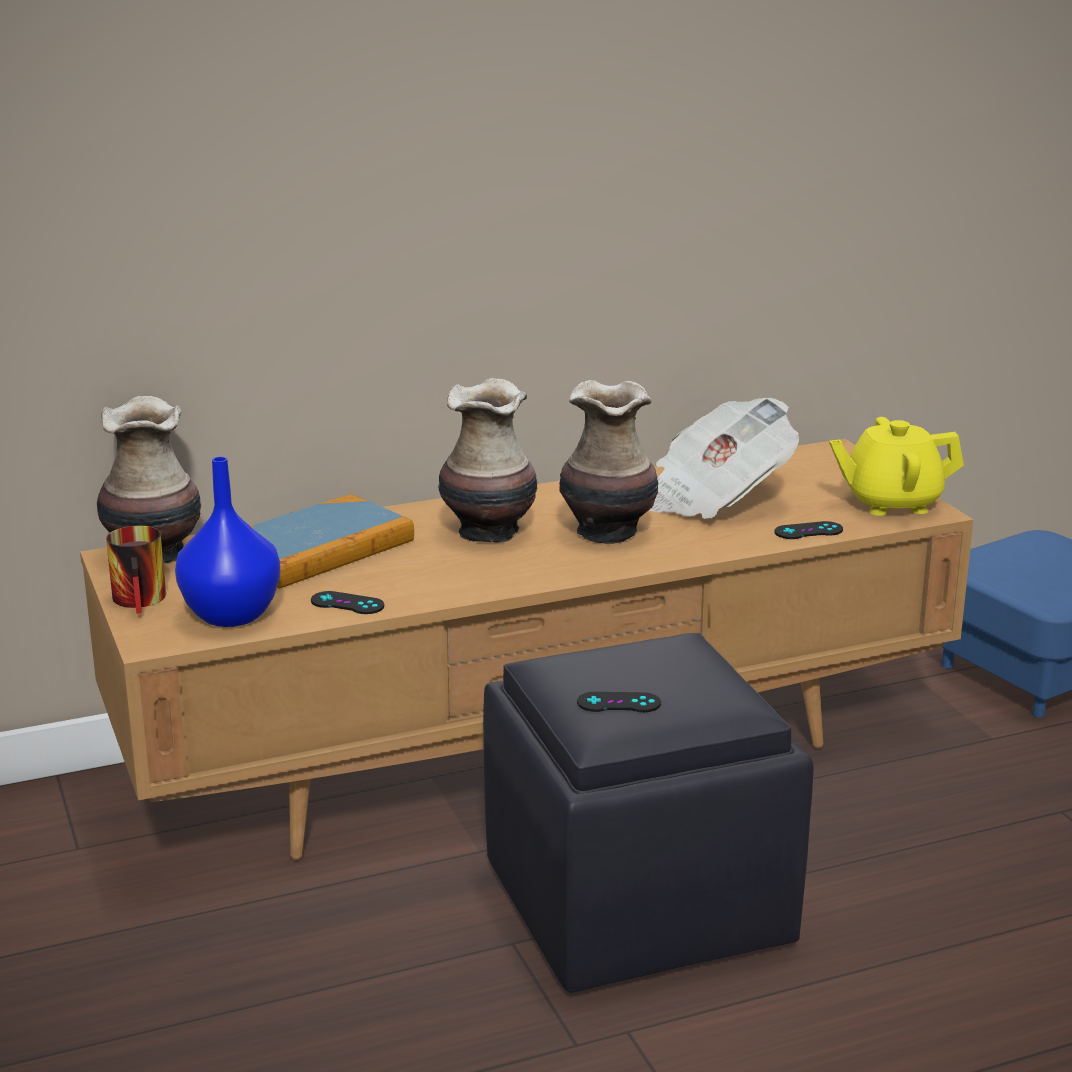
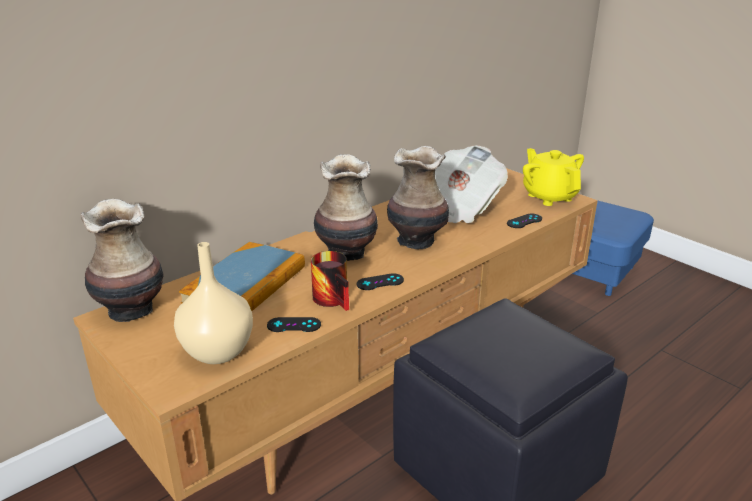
camera: 20 degrees left, 5 degrees up
mug [106,526,166,614] -> mug moved to [311,251,349,311]
blue vase [175,457,280,627] -> beige vase [174,242,253,364]
black game controller [577,692,661,712] -> black game controller moved to [357,273,404,290]
yellow teapot [829,417,964,516] -> yellow teapot turned 90 degrees clockwise [523,148,584,206]

